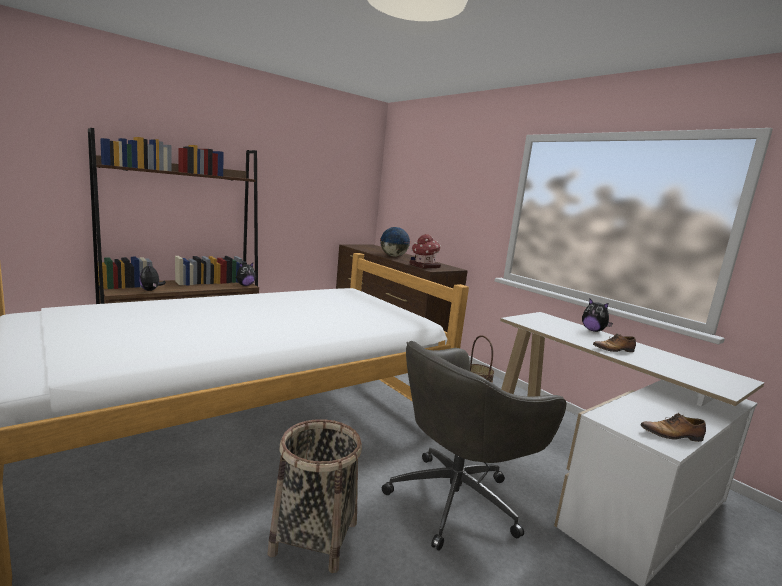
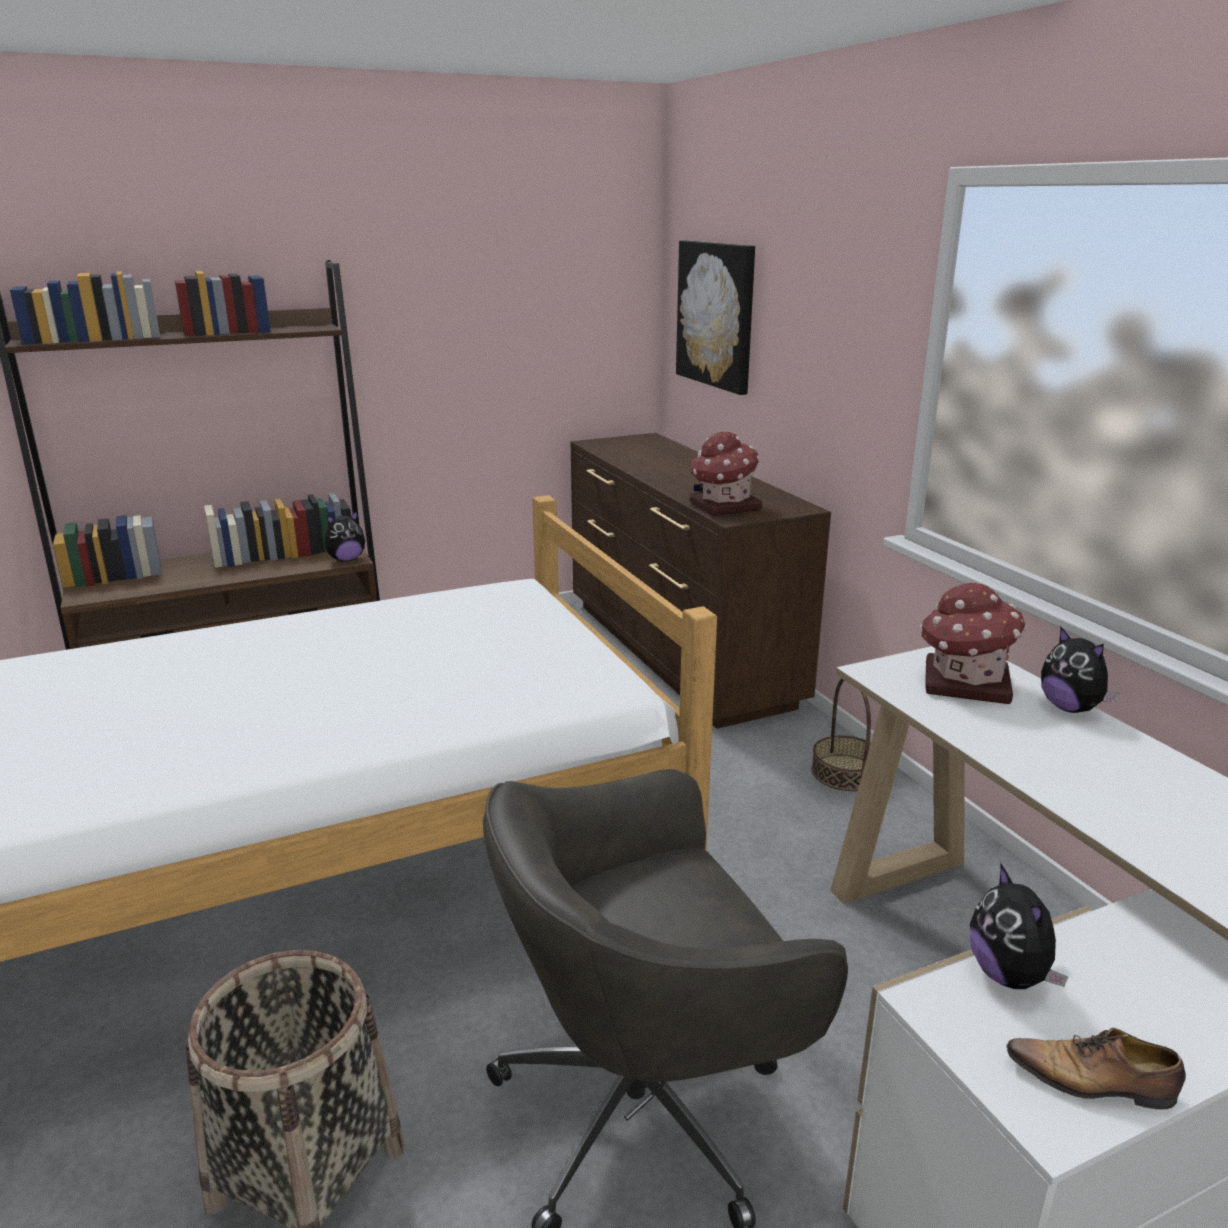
camera: 15 degrees right, 10 degrees up
plush toy [139,265,166,291] -> plush toy moved to [970,864,1068,989]
globe [380,227,410,257] -> none
shoe [593,333,636,352] -> none
none -> picture [676,240,755,395]
none -> toy house [919,581,1027,704]

